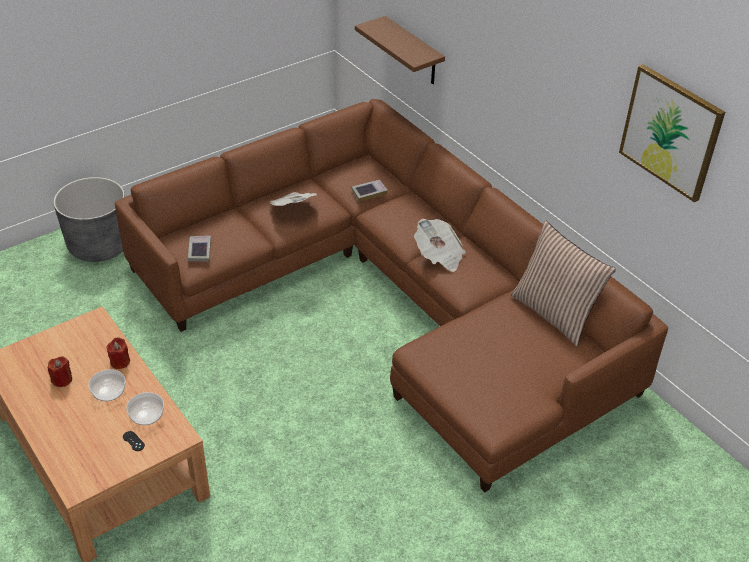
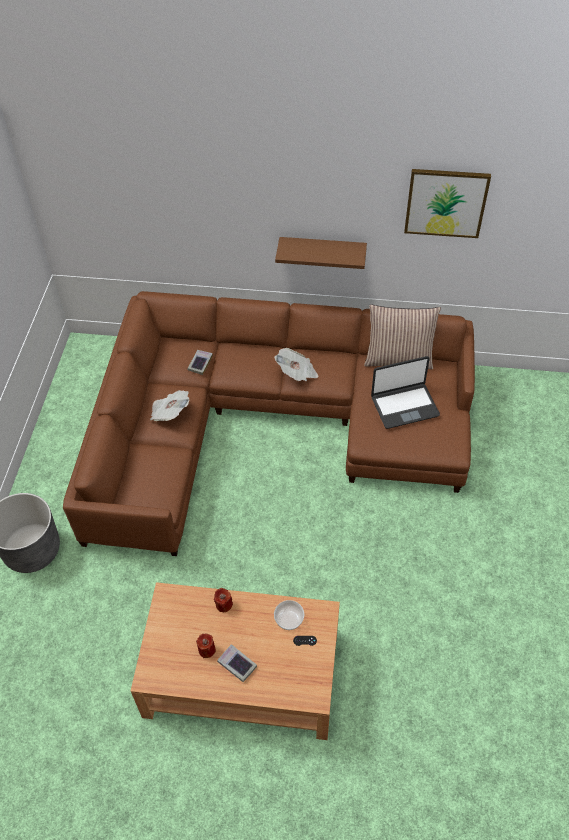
camera: 45 degrees left, 10 degrees up
bowl [88,369,126,401] -> none
book [188,236,211,262] -> book moved to [217,644,257,682]
brown shelf [355,16,445,84] -> brown shelf moved to [275,237,367,269]
none -> laptop [371,356,440,429]

